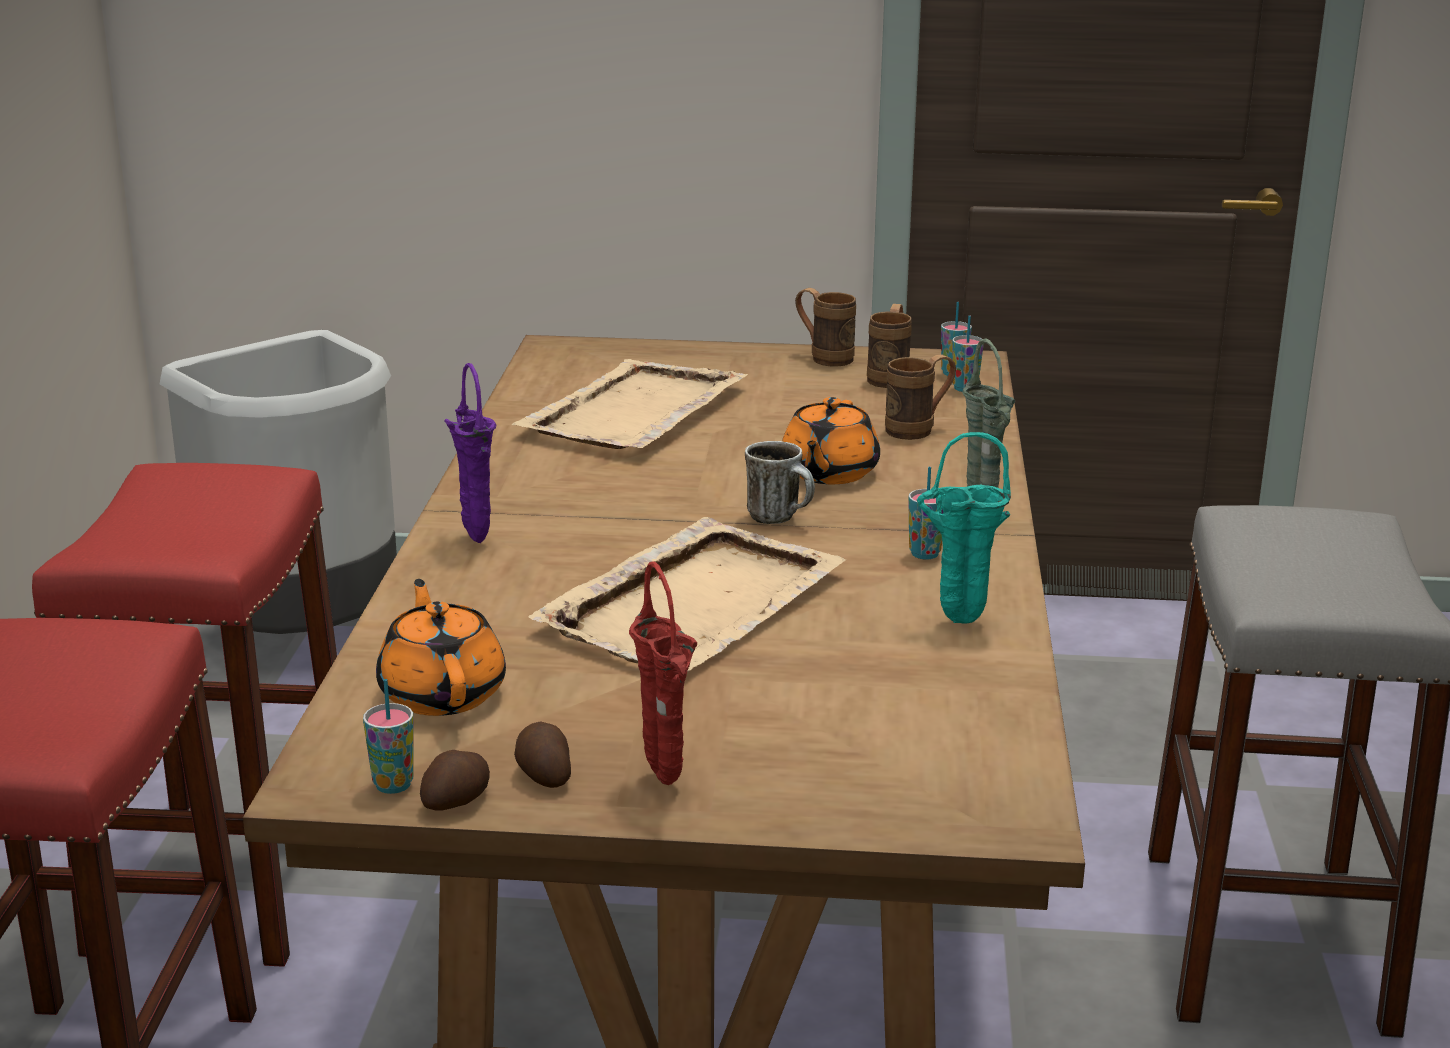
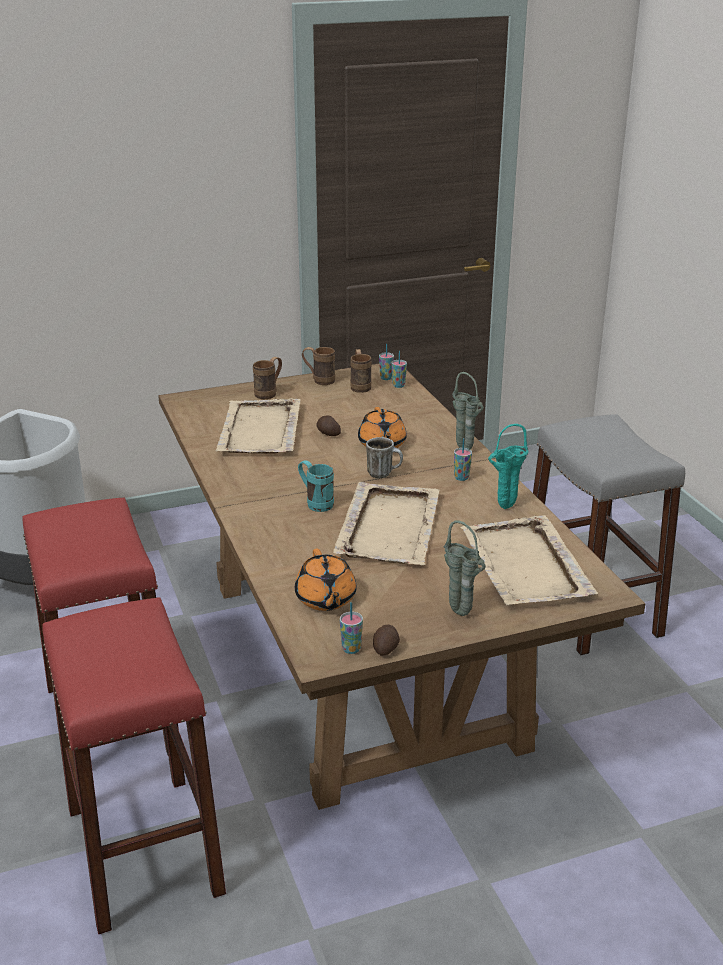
camera: 25 degrees left, 5 degrees up
orange teapot [376,579,506,716] -> orange teapot turned 150 degrees counterclockwise [295,549,357,611]
purple vase [445,363,496,543] -> none
potato [514,721,571,788] -> potato moved to [317,415,341,436]
red vase [629,561,697,785] -> green vase [444,520,486,616]
brown mug [885,354,956,440] -> brown mug moved to [253,357,282,399]
none -> turquoise mug [298,460,334,512]
none -> beige tray [461,515,598,605]

